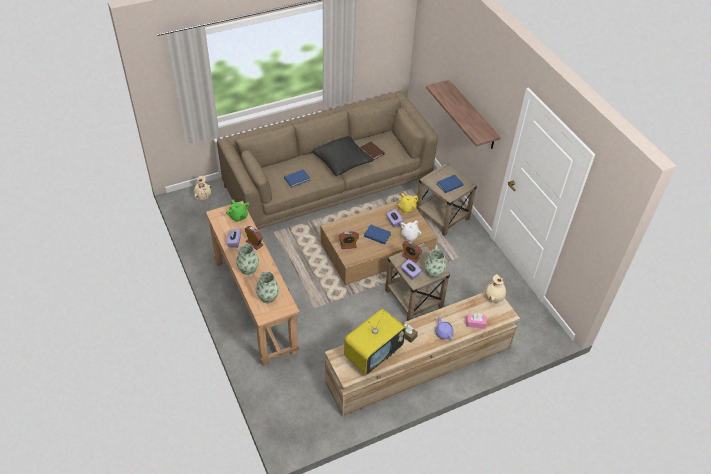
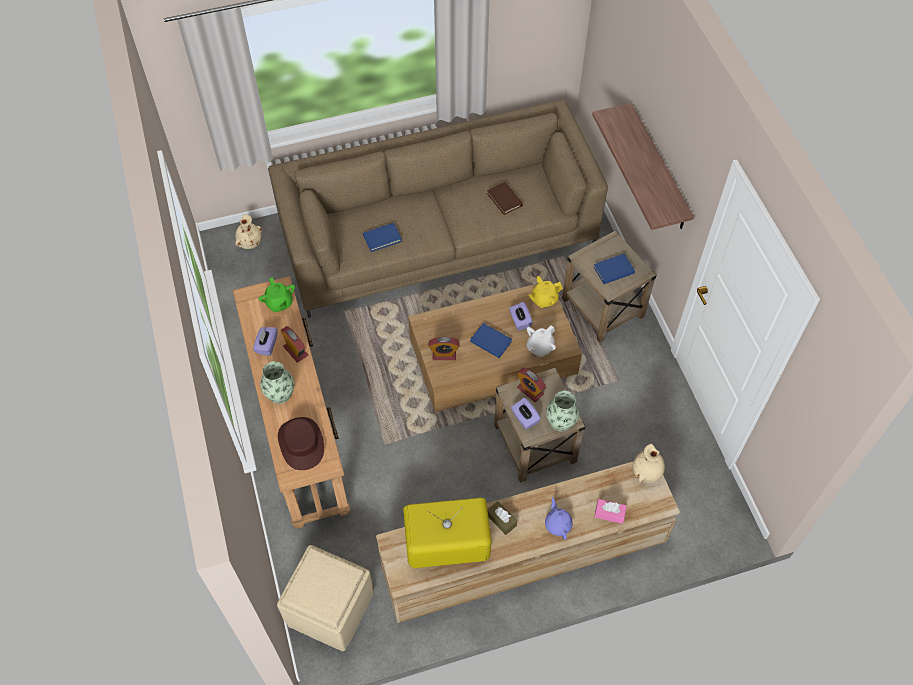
camera: 10 degrees right, 10 degrees up
vase [256,271,279,303] -> brown hat [278,417,324,470]
black pillow [313,136,373,176] -> none
television [344,309,406,375] -> television turned 150 degrees counterclockwise [403,498,491,568]
none -> beige ottoman [277,545,374,651]

